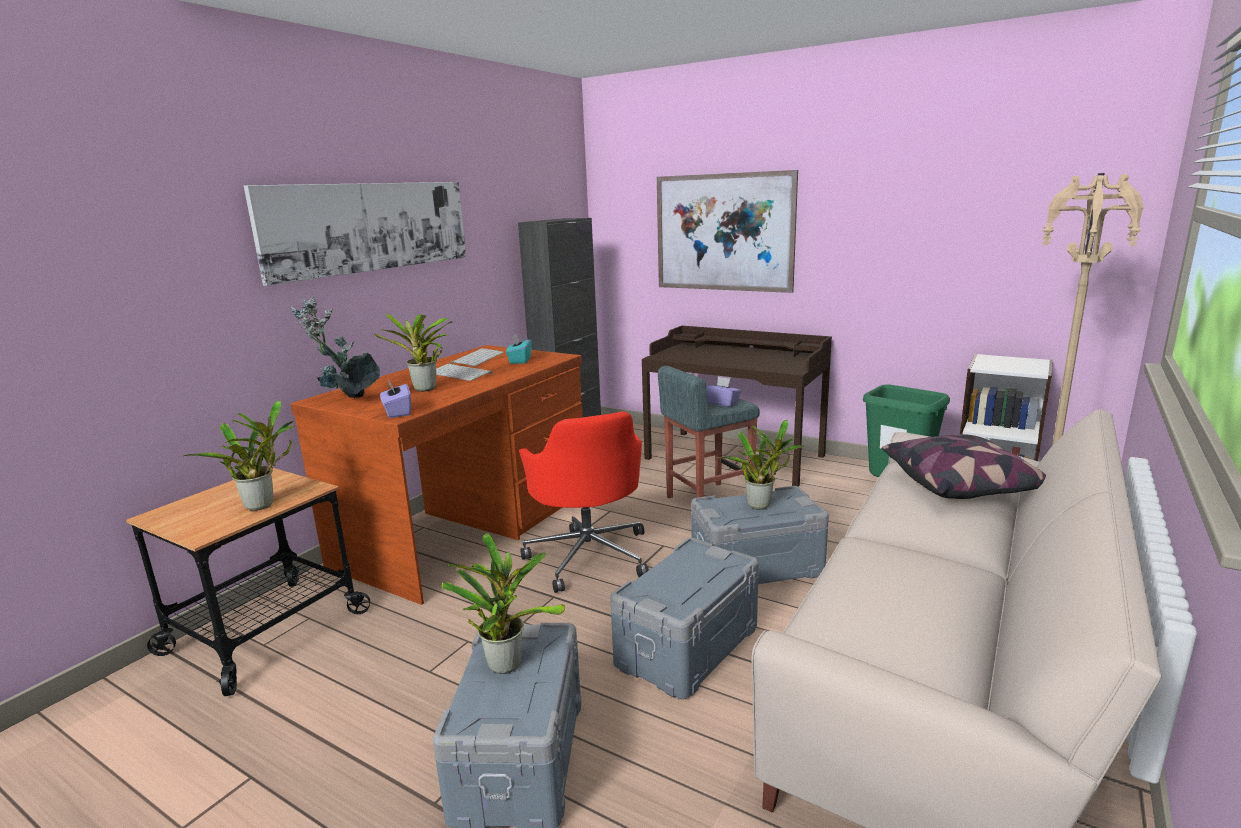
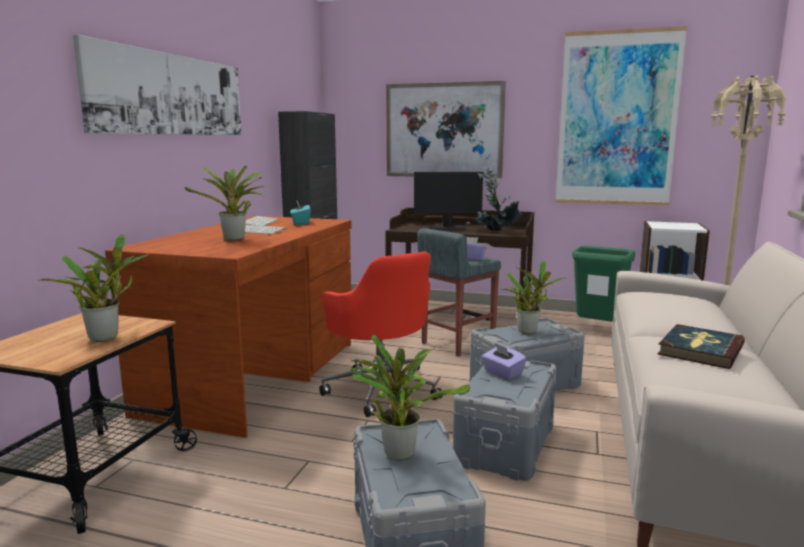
camera: 15 degrees left, 5 degrees down
potted plant [291,297,380,398] -> potted plant moved to [473,167,522,231]
purple tissue box [380,379,411,418] -> purple tissue box moved to [482,343,527,380]
pillow [882,434,1046,499] -> none
none -> monitor [414,172,483,231]
none -> picture [556,26,687,206]
none -> book [657,324,745,369]

